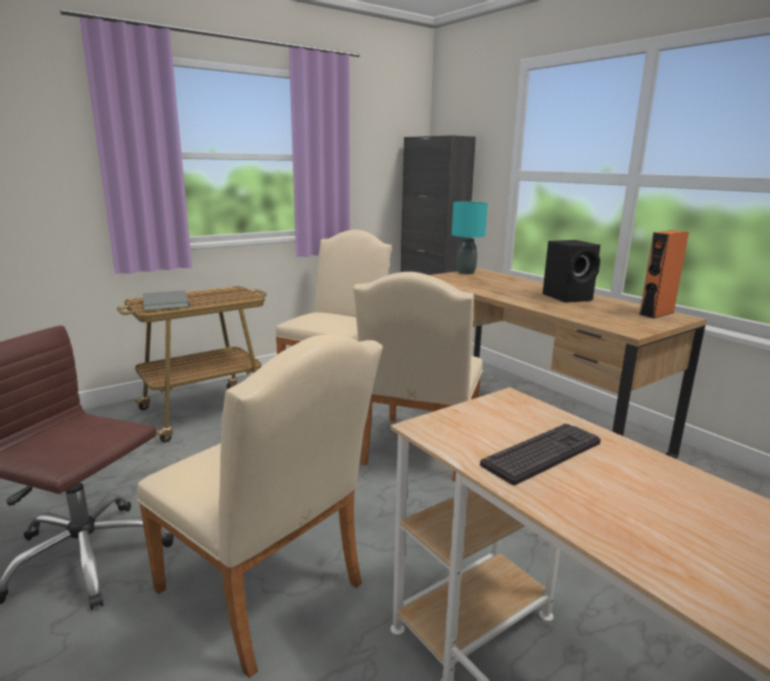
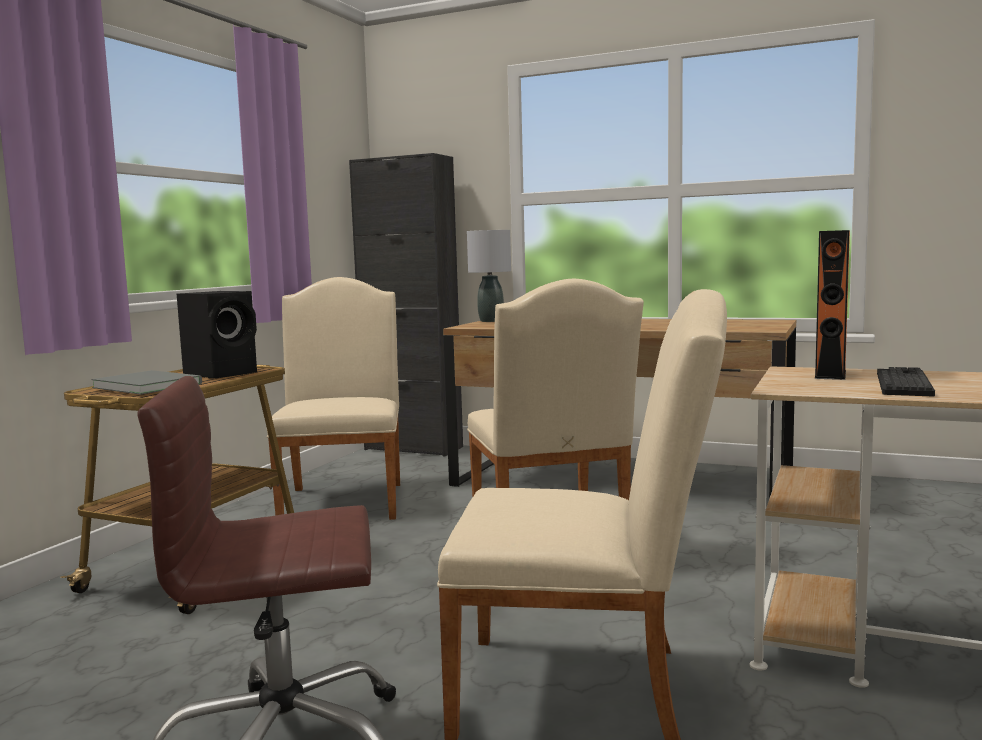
camera: 30 degrees left, 10 degrees down
turquoise table lamp [452,202,488,275] -> grey table lamp [467,230,511,322]
black speaker [542,240,600,302] -> black speaker moved to [177,291,257,379]
orange speaker [639,230,689,319] -> orange speaker moved to [814,230,850,380]

